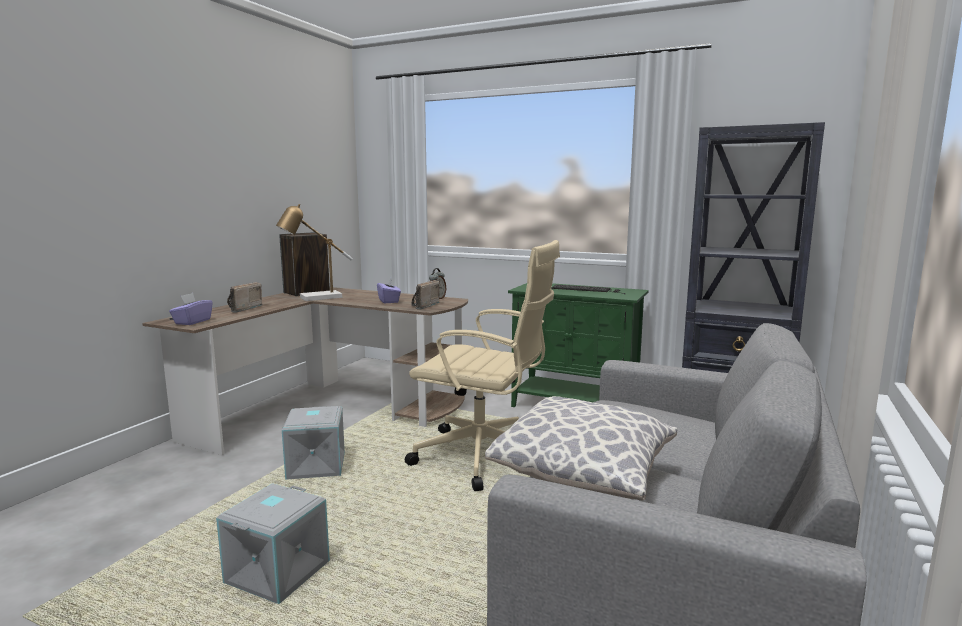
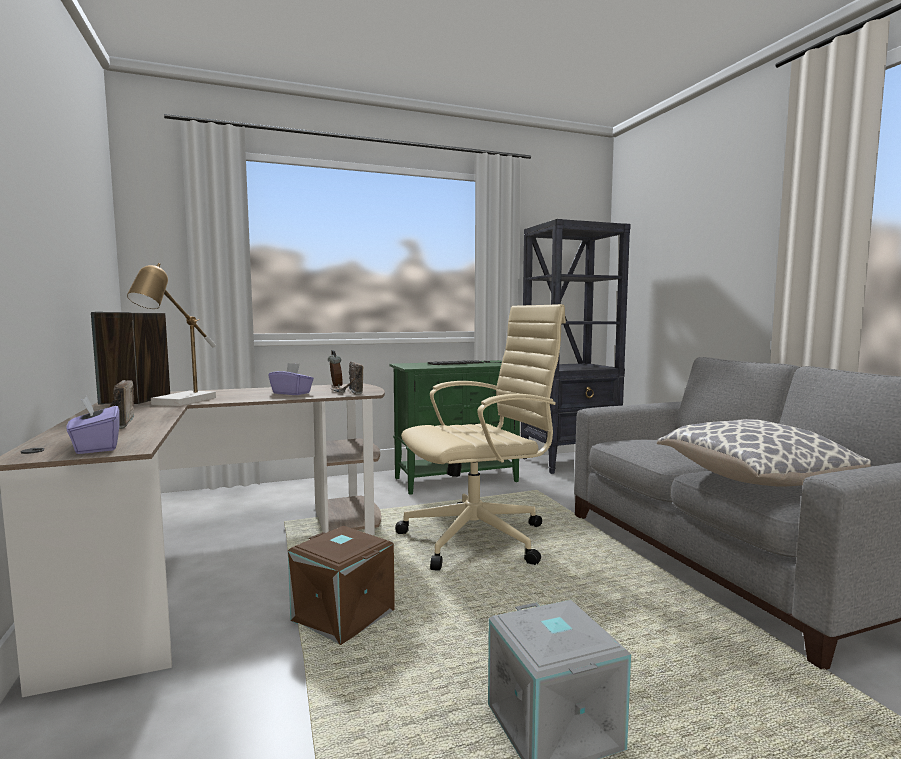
camera: 45 degrees left, 5 degrees down
grey storage box [282,406,345,480] -> brown storage box [288,526,395,645]

